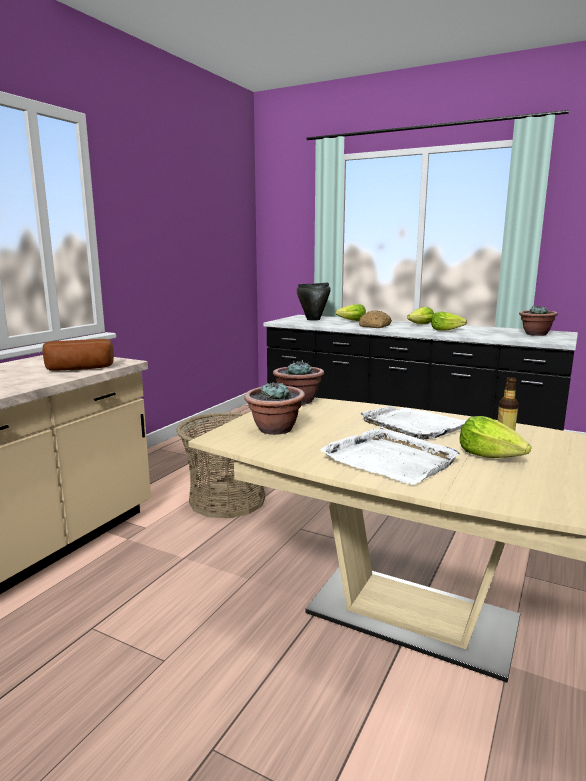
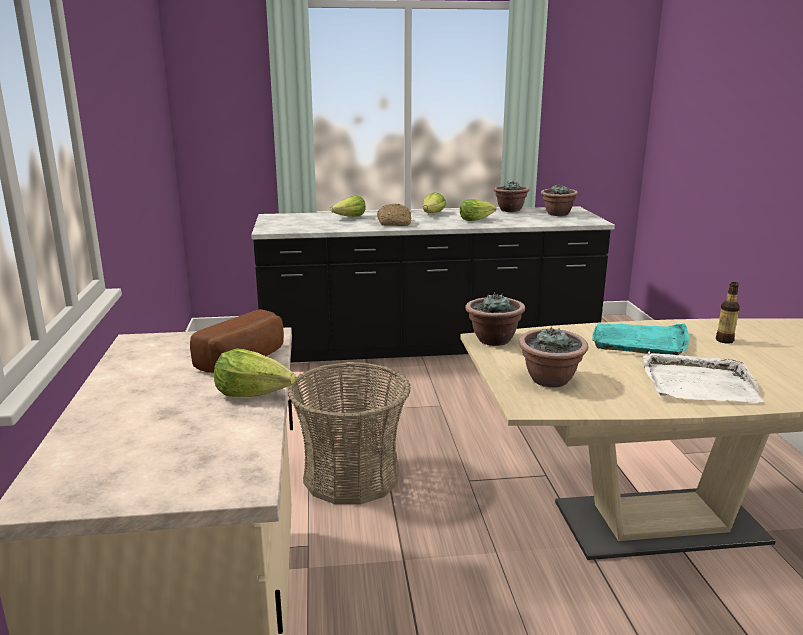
camera: 35 degrees left, 5 degrees up
black cooking pot [296,283,331,321] -> none
white tray [361,406,467,440] -> turquoise tray [592,323,689,355]
lettuce [460,416,531,458] -> lettuce moved to [214,348,296,397]
none -> potted plant [493,181,529,212]

